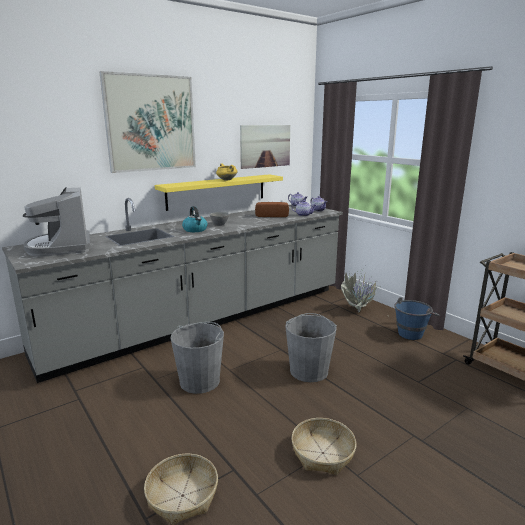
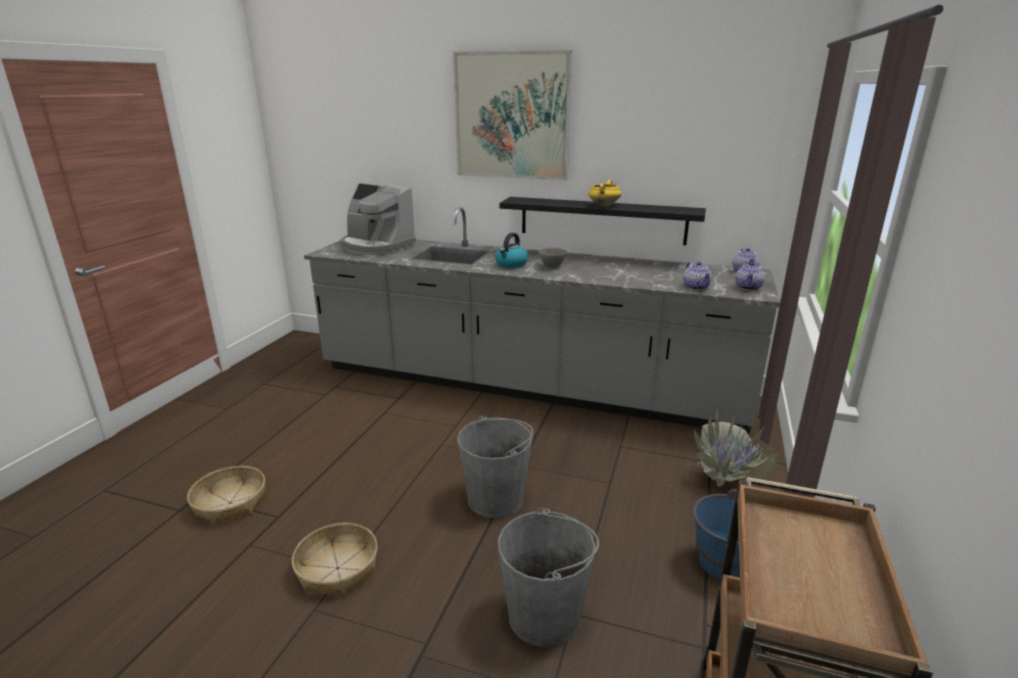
camera: 55 degrees right, 5 degrees up
coffee machine [23,187,91,257] -> coffee machine turned 90 degrees counterclockwise [341,183,416,255]
yellow shelf [155,174,283,211] -> black shelf [500,197,706,245]
grey bucket [170,322,224,394] -> grey bucket moved to [498,508,599,647]
picture [240,125,290,169] -> none
bread [255,202,289,217] -> none

